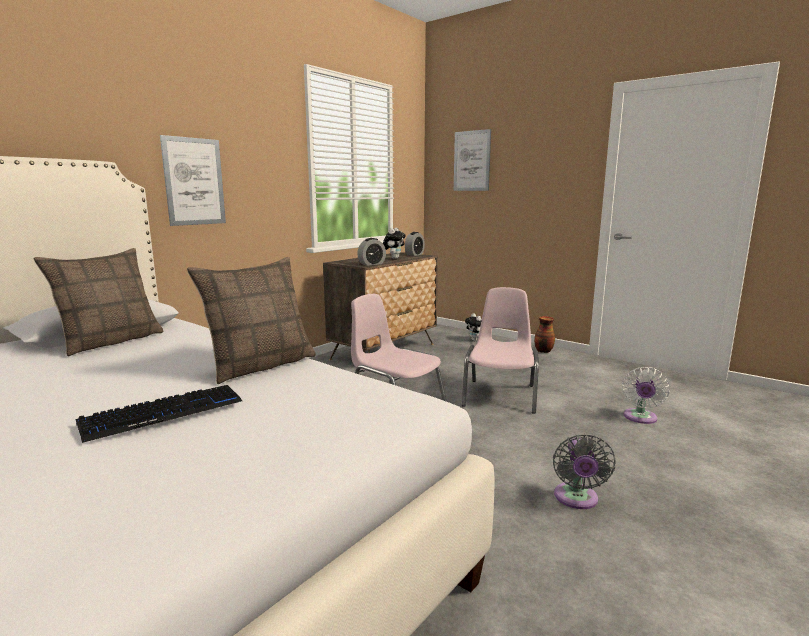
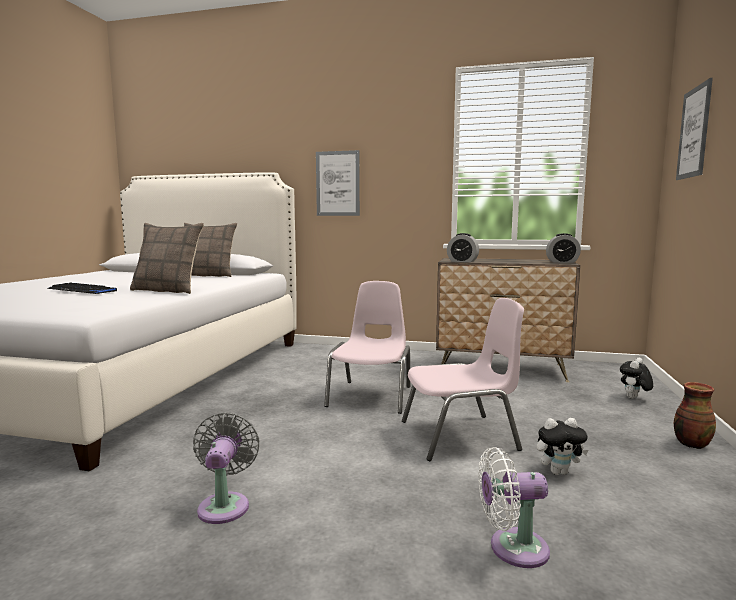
camera: 65 degrees right, 5 degrees down
plush toy [383,228,406,259] -> plush toy moved to [537,418,588,475]
grey fan [553,434,615,509] -> grey fan turned 105 degrees clockwise [193,412,260,524]

